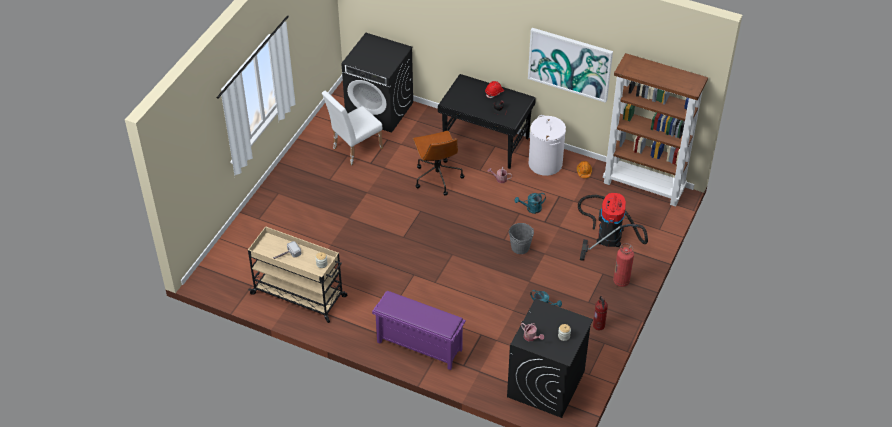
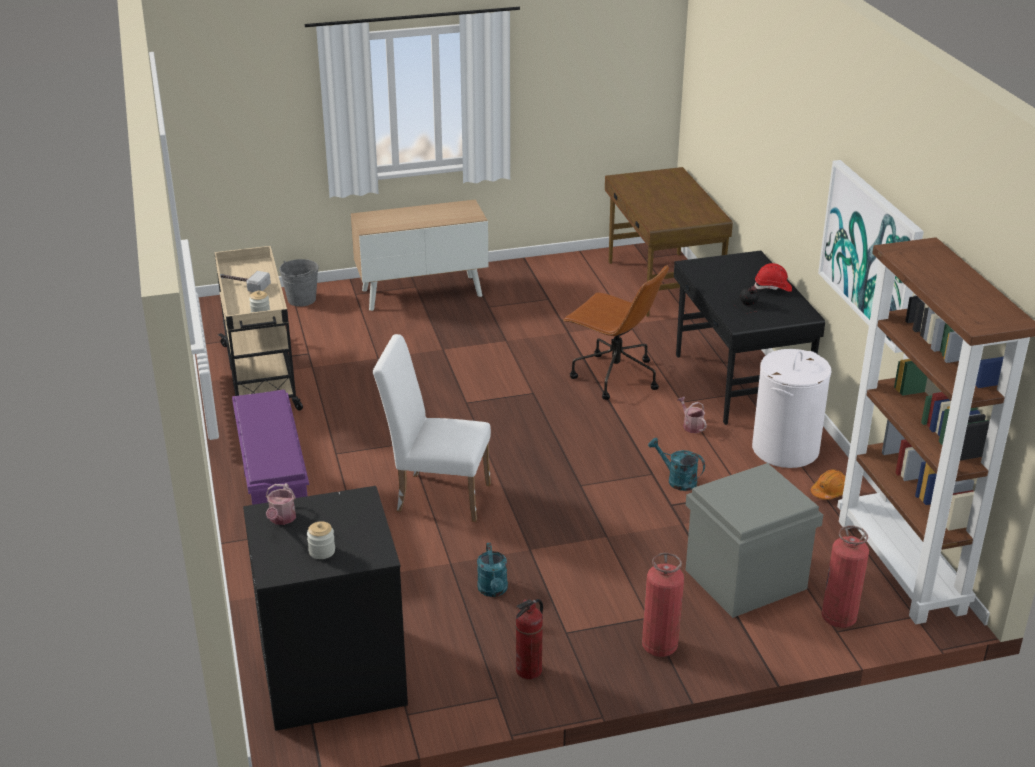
camera: 50 degrees right, 15 degrees down
white chair [322,91,383,166] -> white chair moved to [373,334,491,522]
black washing machine [341,33,413,133] -> brown desk [605,167,733,317]
brown office chair [413,131,465,196] -> brown office chair turned 90 degrees counterclockwise [563,265,669,400]
grey bucket [509,223,534,254] -> grey bucket moved to [279,259,319,307]
vacuum cleaner [578,193,648,261] -> grey storage box [686,463,823,618]
none -> cabinet [351,199,489,311]
none -> fire extinguisher [822,526,869,628]

